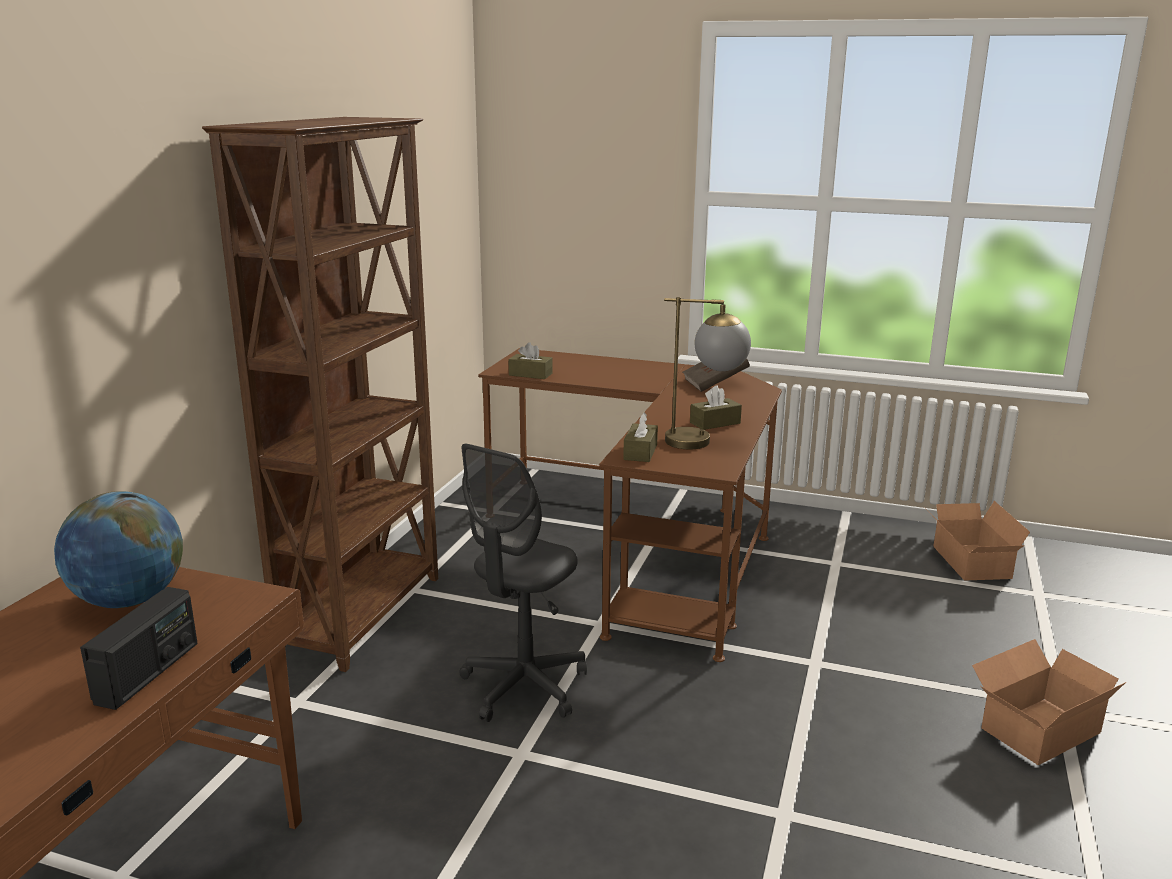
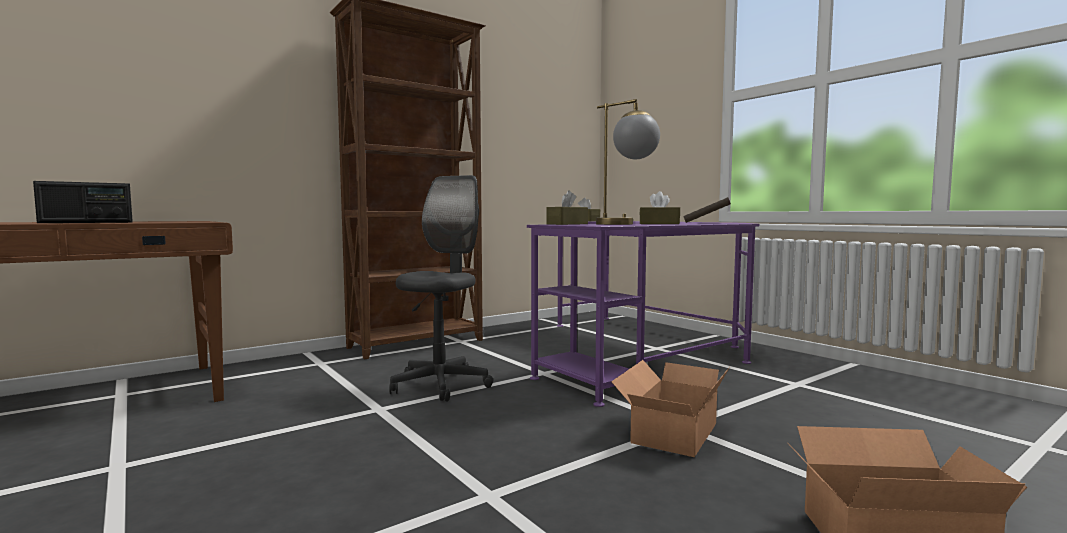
camera: 35 degrees right, 15 degrees down
globe [54,491,183,608] -> none
grey office chair [460,444,587,722] -> grey office chair turned 135 degrees clockwise [389,175,493,402]
brown desk [478,348,782,662] -> purple desk [527,221,759,407]
cardboard box [924,501,1030,581] -> cardboard box moved to [611,360,730,457]

